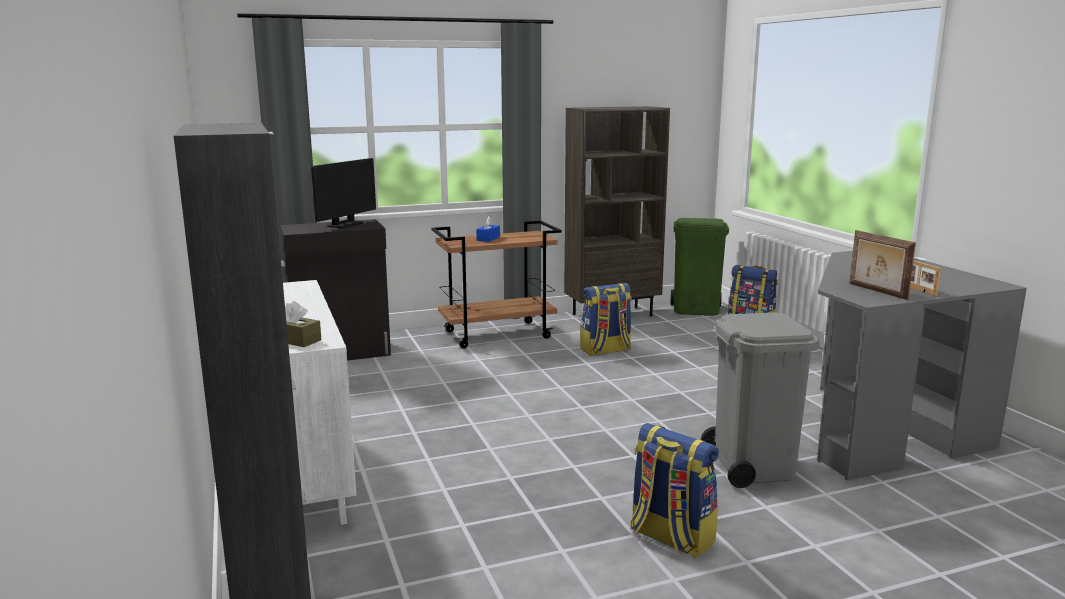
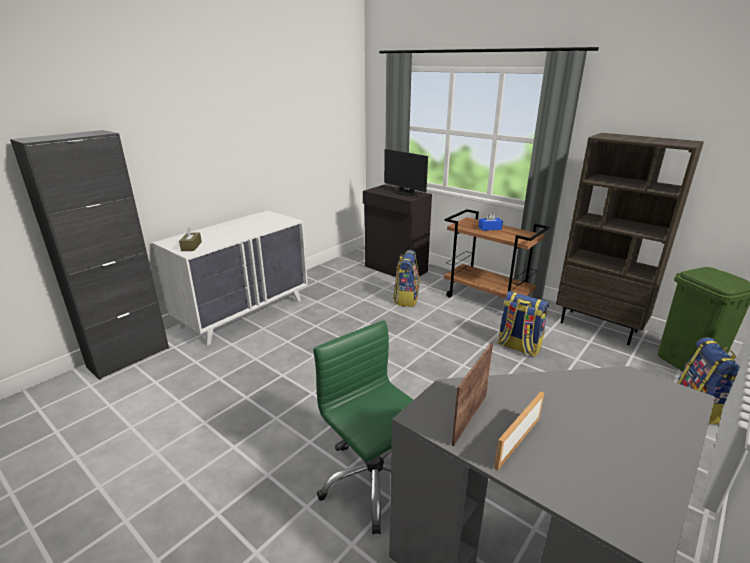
camera: 60 degrees right, 10 degrees up
monitor [311,158,376,228] -> monitor turned 45 degrees clockwise [384,149,428,196]
backpack [631,423,719,558] -> backpack moved to [393,250,420,307]
grey trash can [701,313,820,488] -> green office chair [313,320,413,534]

